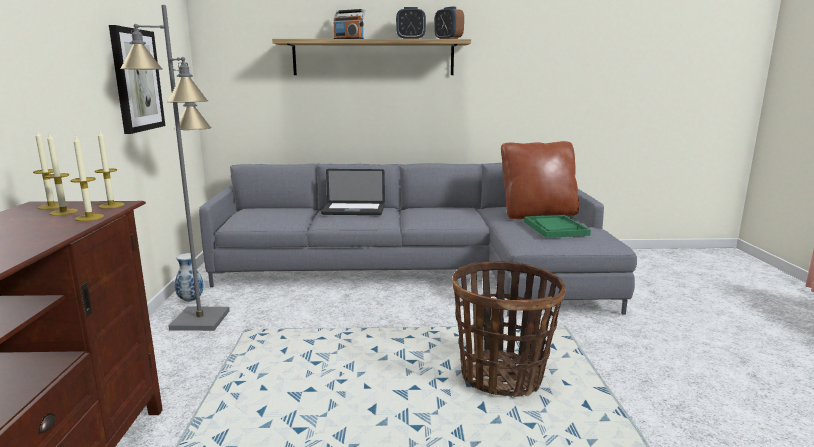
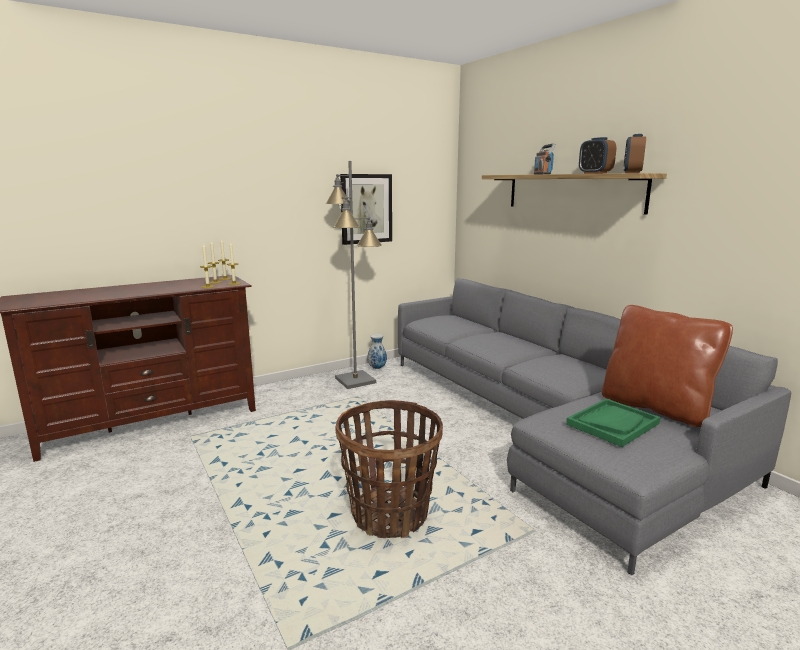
camera: 60 degrees right, 0 degrees up
laptop [321,169,385,215] -> none

